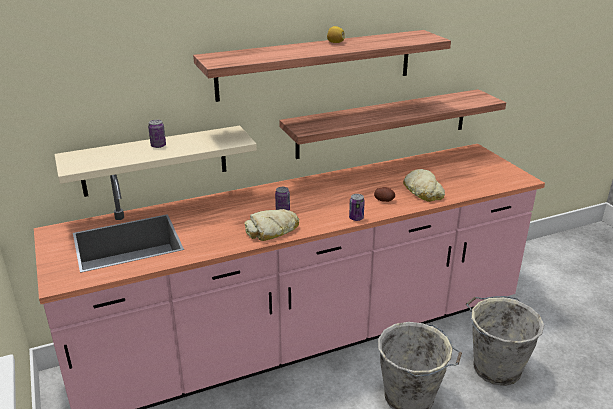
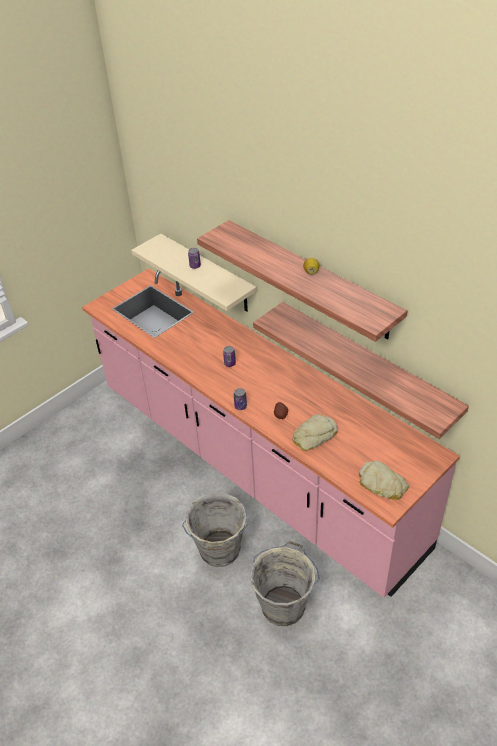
camera: 70 degrees right, 15 degrees up
bread [244,209,299,241] -> bread moved to [359,460,409,500]

